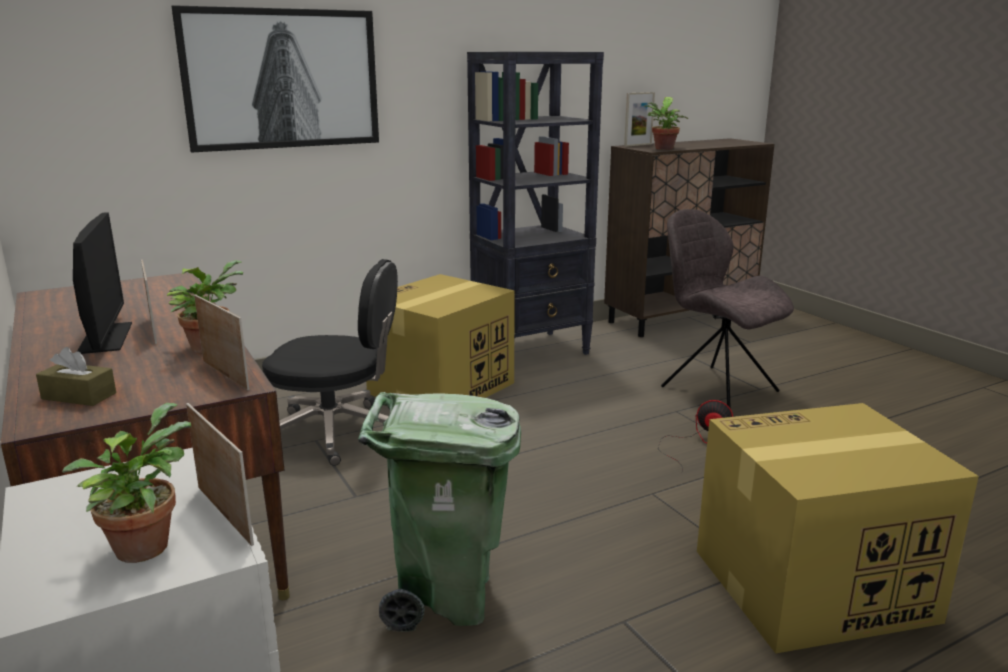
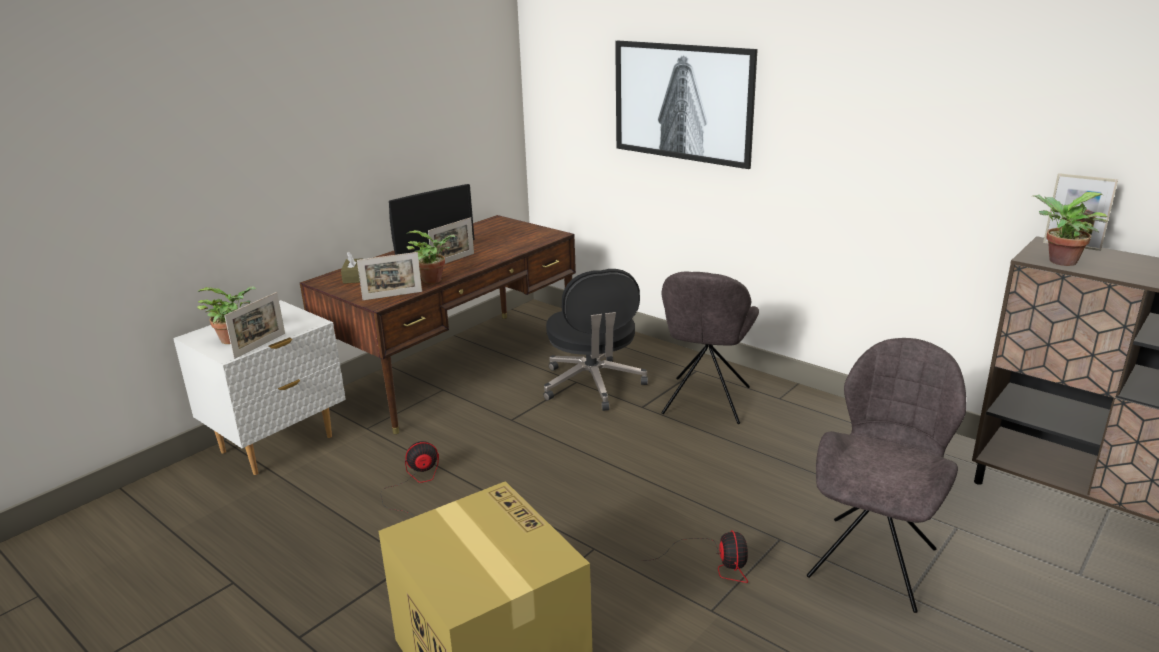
camera: 70 degrees right, 5 degrees up
picture frame [194,294,250,390] -> picture frame turned 45 degrees clockwise [357,252,422,300]
green trash can [358,392,521,632] -> fan [381,441,439,515]
cardboard box [366,274,515,398] -> grey chair [661,272,759,424]
black bookcase [467,52,604,355] -> none

